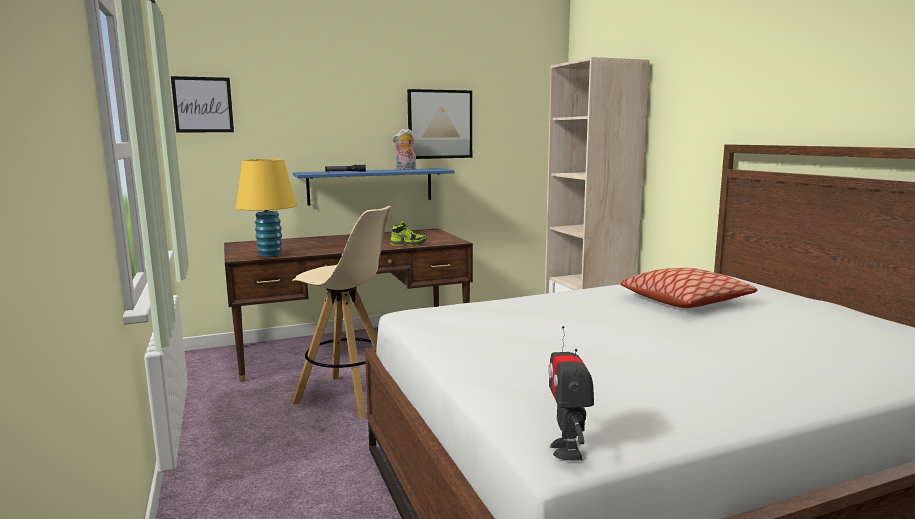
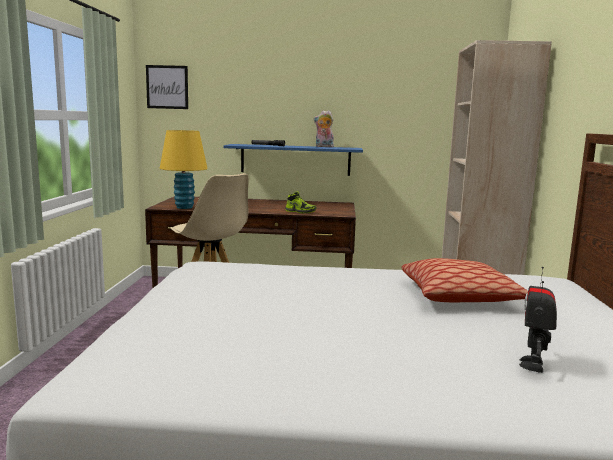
camera: 25 degrees right, 0 degrees up
picture [407,89,472,159] -> none
toy robot [549,326,594,460] -> toy robot moved to [519,267,557,373]

